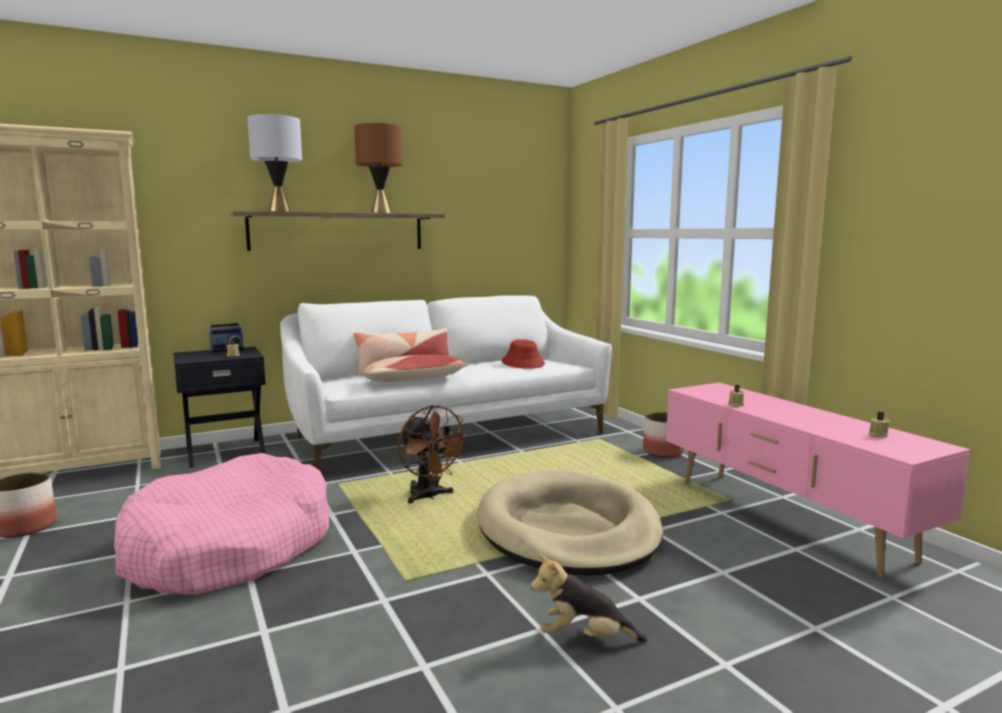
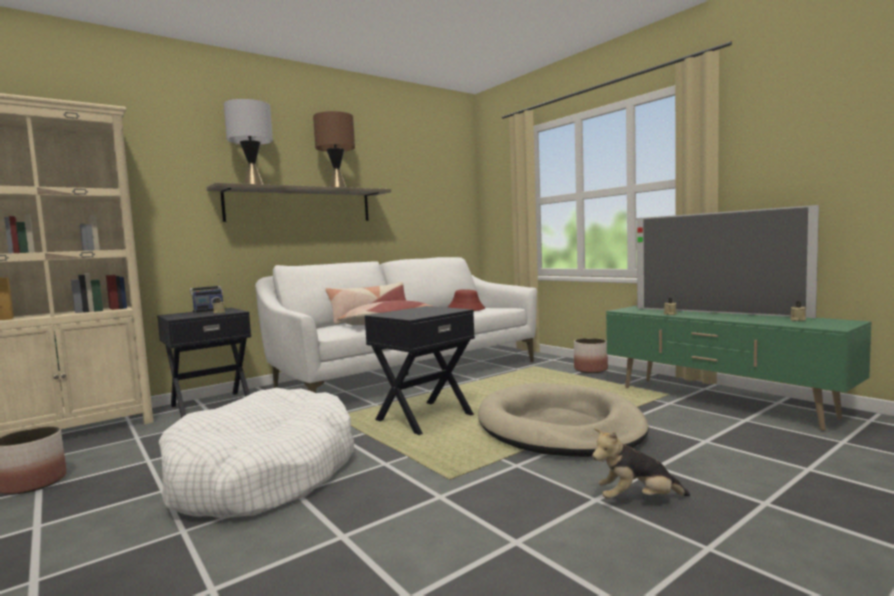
camera: 10 degrees left, 5 degrees down
pink dog bed [114,453,329,595] -> white dog bed [159,388,354,518]
brown fan [398,405,470,503] -> black side table [365,306,475,435]
pink tv stand [666,382,970,578] -> green tv stand [606,306,872,431]
none -> television [637,205,819,318]

